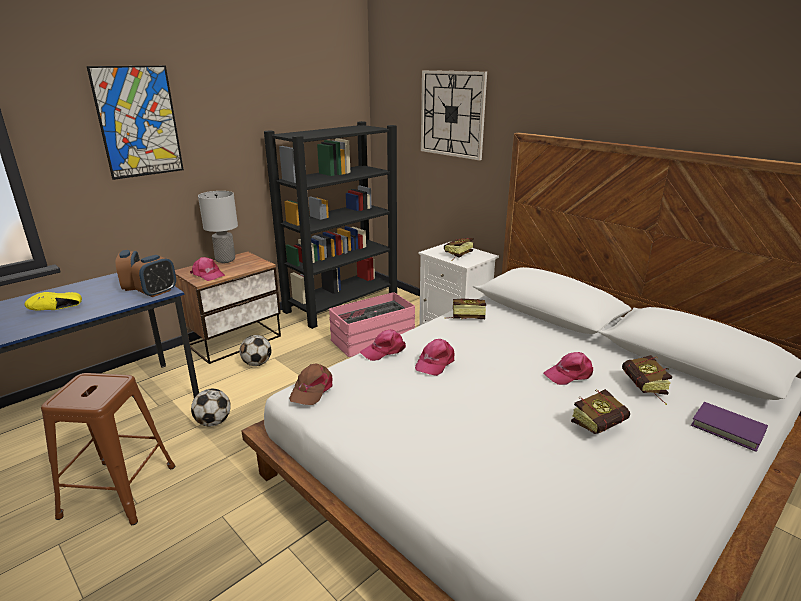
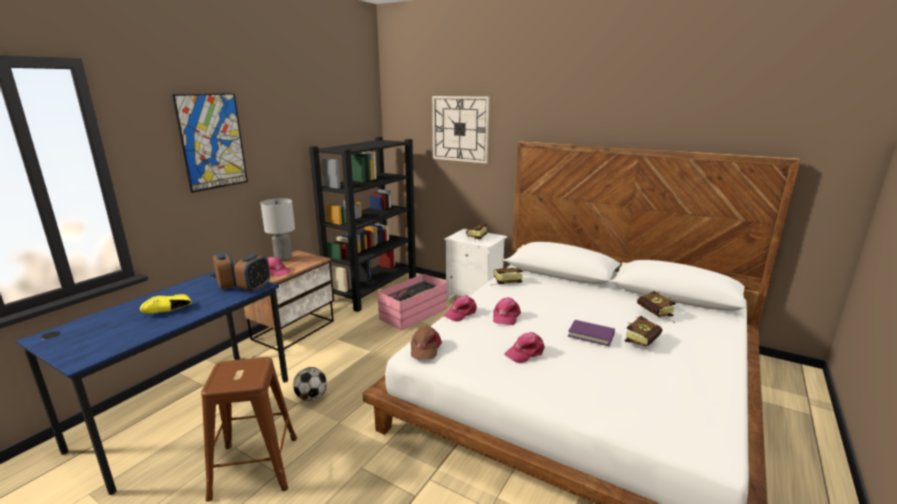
camera: 15 degrees left, 5 degrees down
football [239,335,271,366] -> none
pink cap [544,352,593,385] -> pink cap moved to [504,332,545,363]
purple book [691,402,768,452] -> purple book moved to [568,320,615,347]

